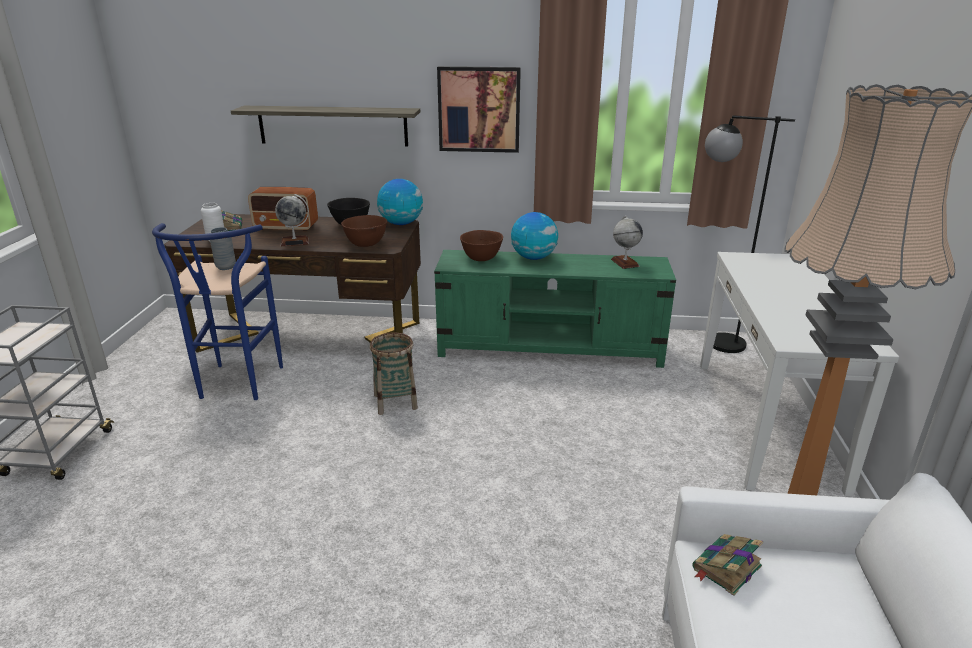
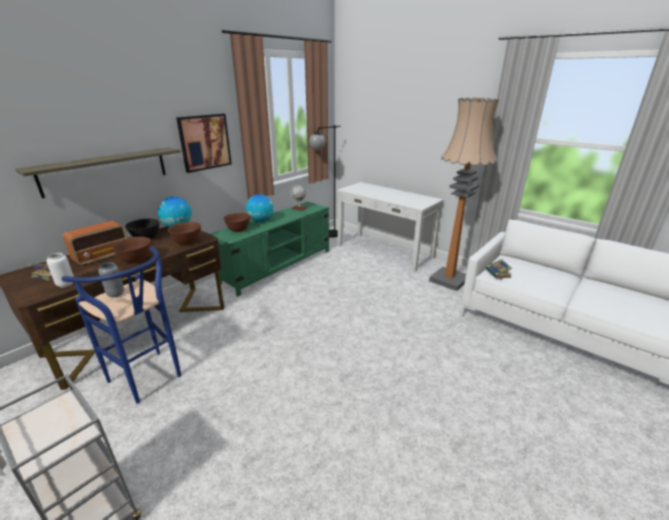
camera: 55 degrees left, 0 degrees up
globe [275,194,309,246] -> brown bowl [112,237,151,263]
basket [370,332,418,415] -> none

